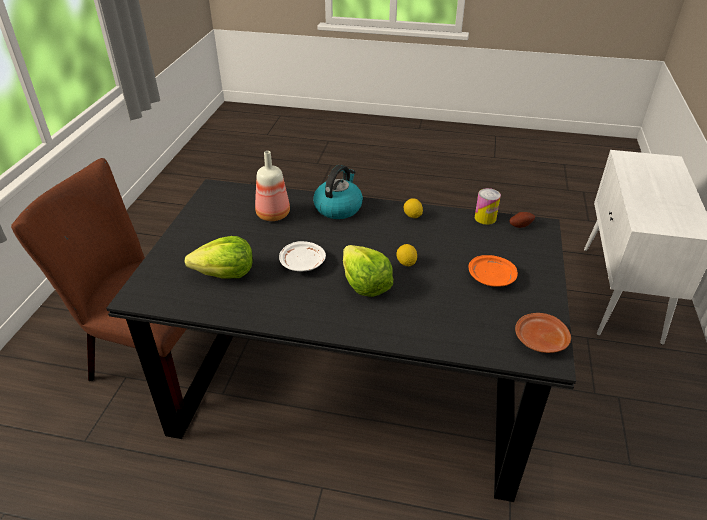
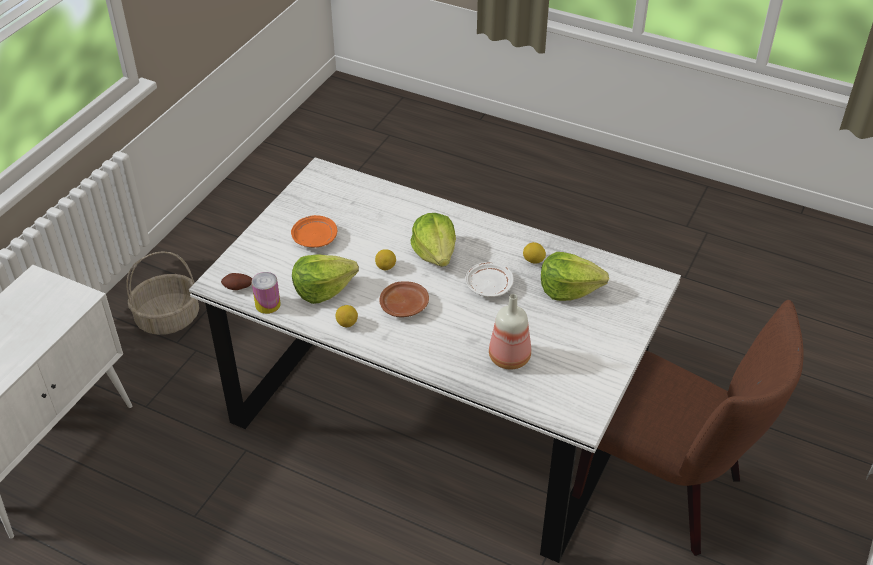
camera: 165 degrees left, 5 degrees up
black dining table [106,179,576,502] -> white dining table [189,157,681,563]
kettle [313,165,363,219] -> none
brown plate [515,313,571,353] -> brown plate moved to [379,281,429,317]
none -> basket [126,251,199,335]
none -> lettuce [292,254,359,304]
none -> lemon [523,242,546,263]

